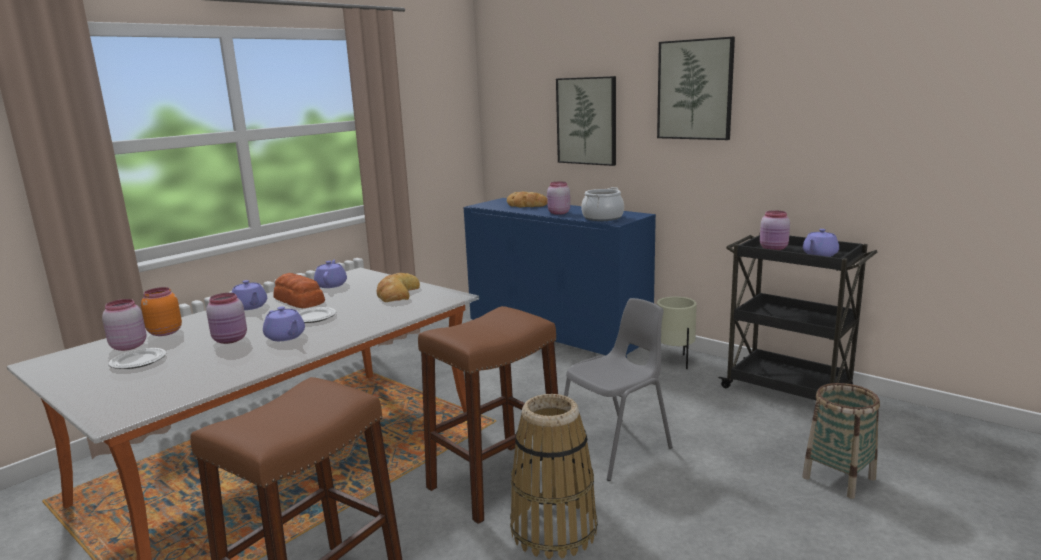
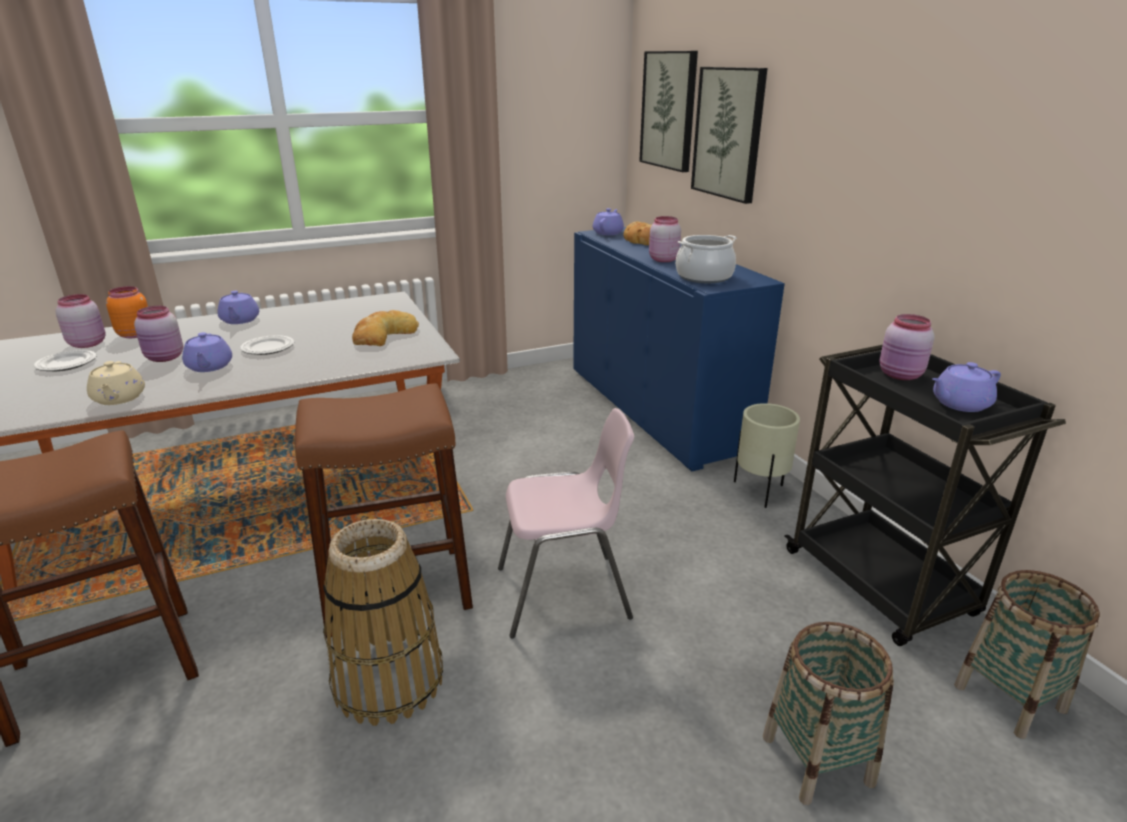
camera: 25 degrees right, 10 degrees up
bread [273,273,325,308] -> none
purple teapot [314,259,347,288] -> purple teapot moved to [593,208,624,235]
grey chair [564,298,673,481] -> pink chair [498,408,634,639]
picture [657,37,735,140] -> picture moved to [639,51,698,172]
none -> beige teapot [87,361,145,405]
none -> basket [954,570,1100,739]

